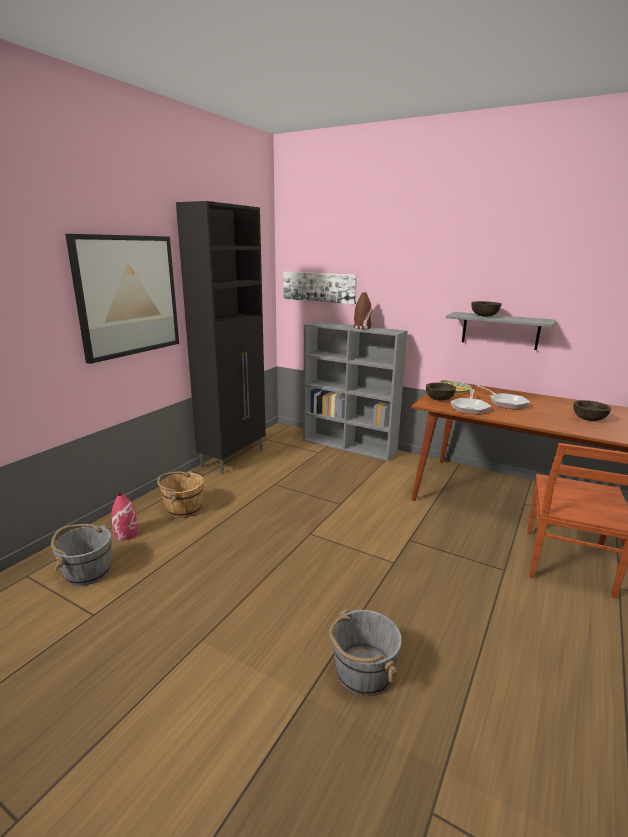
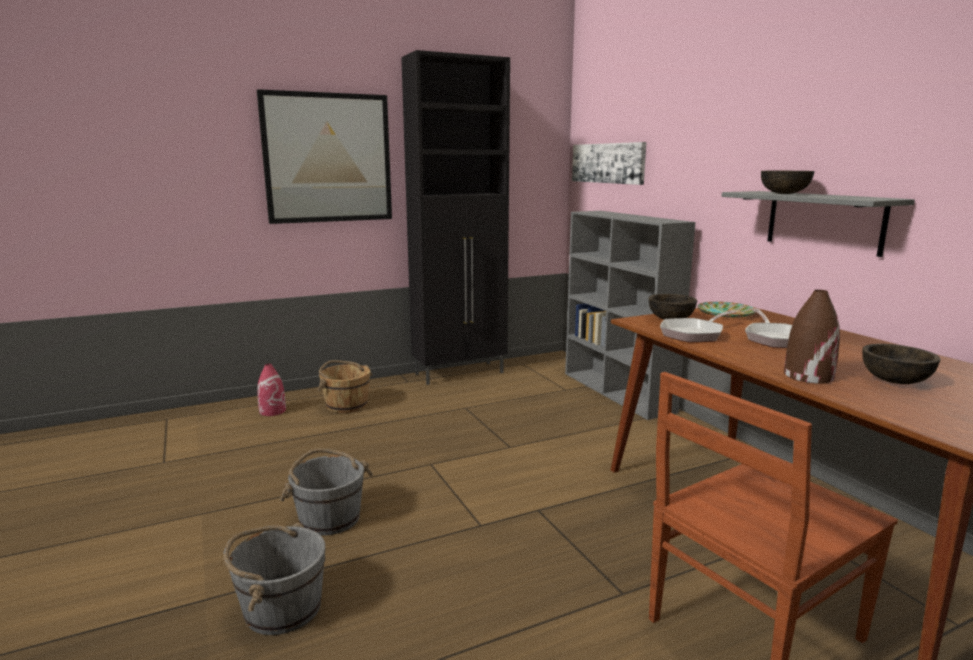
camera: 35 degrees right, 5 degrees down
grey bucket [51,524,112,586] -> grey bucket moved to [280,449,373,535]
brown vase [354,292,372,329] -> brown vase moved to [784,290,840,384]

